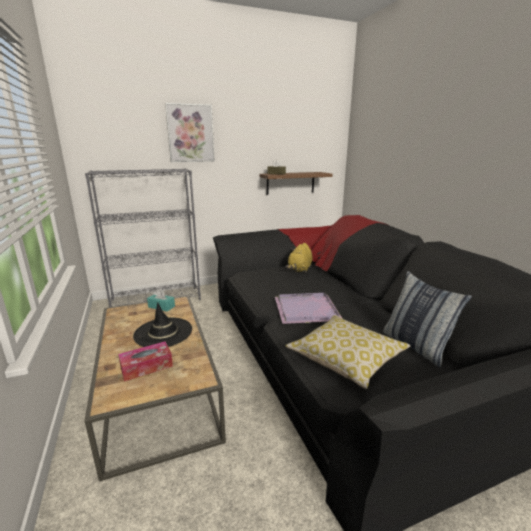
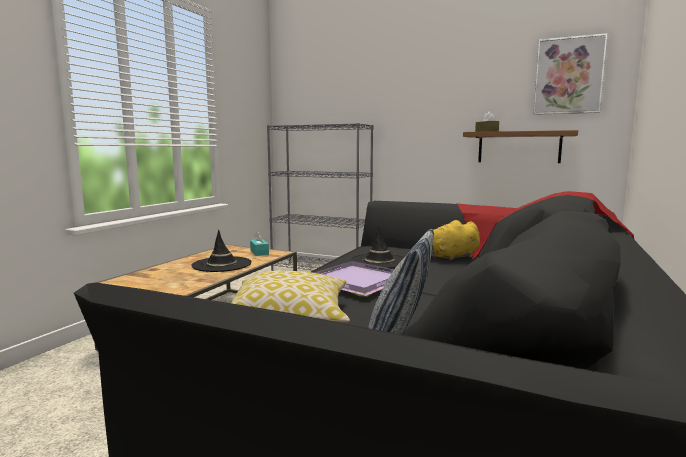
camera: 45 degrees right, 10 degrees down
tissue box [118,342,173,381] -> none
picture [165,103,215,162] -> picture moved to [534,33,608,115]
none -> black hat [350,226,405,269]

